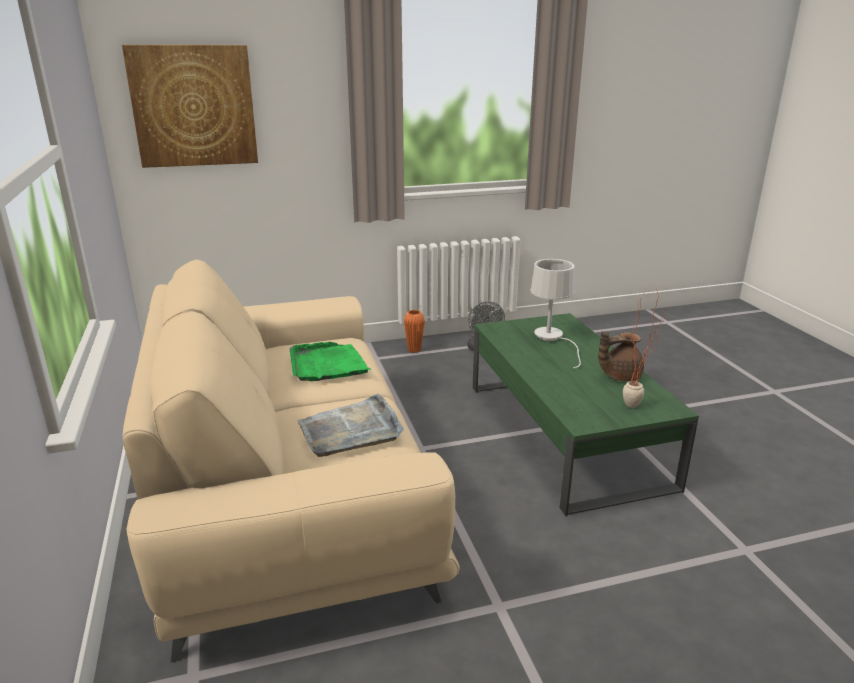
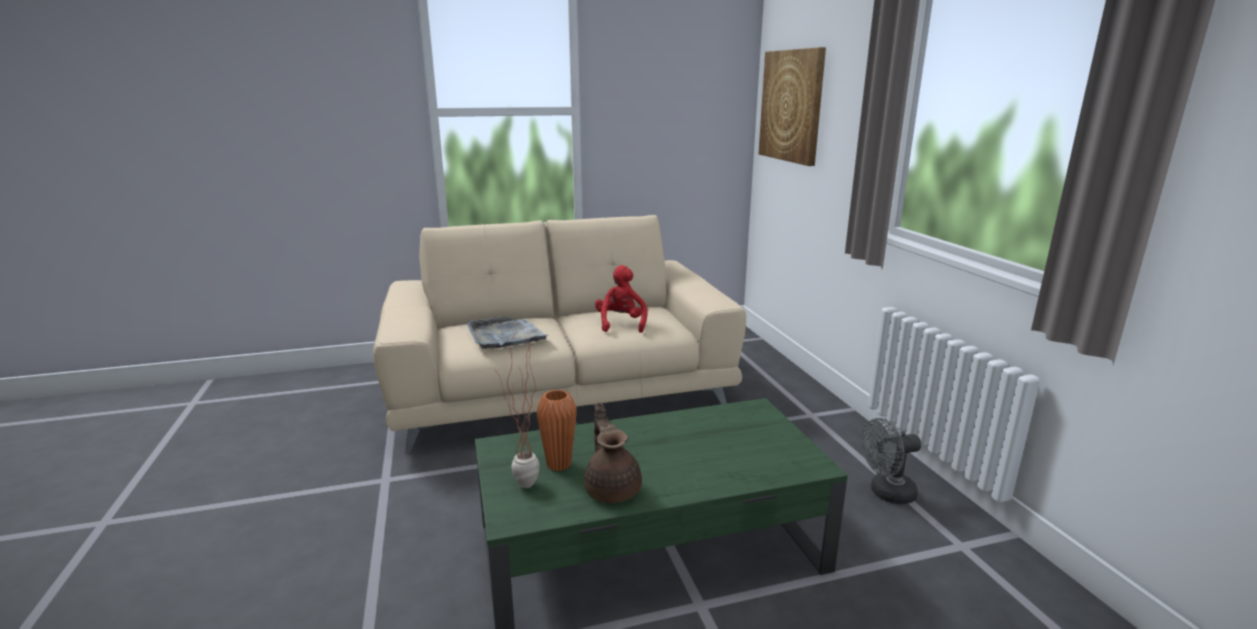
camera: 90 degrees right, 5 degrees down
green tray [289,342,371,381] -> red plush toy [595,265,648,333]
orange vase [404,310,425,353] -> orange vase moved to [536,390,577,471]
white table lamp [530,259,581,369] -> none

